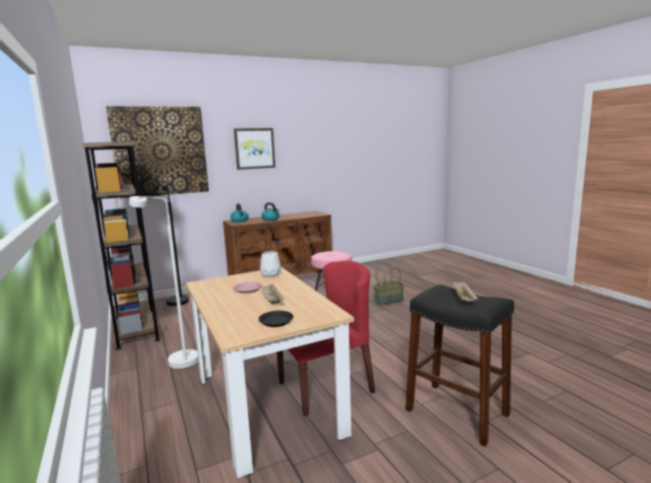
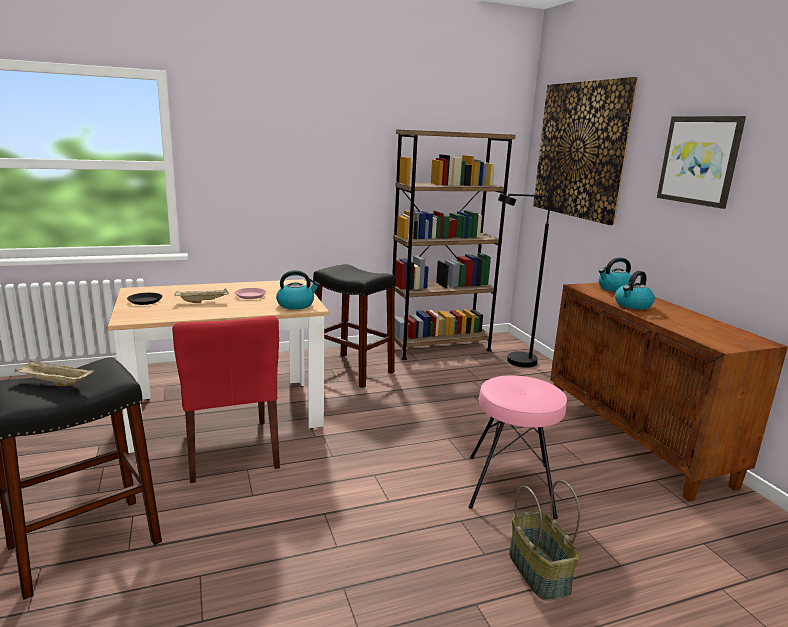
camera: 95 degrees right, 5 degrees up
white floor lamp [129,196,198,369] -> black stool [313,264,396,388]
white vase [260,251,281,277] -> kettle [276,270,320,309]

